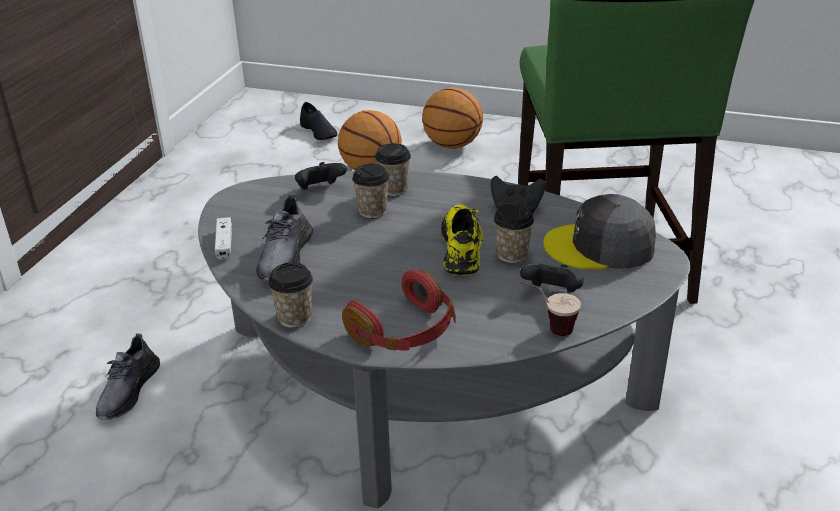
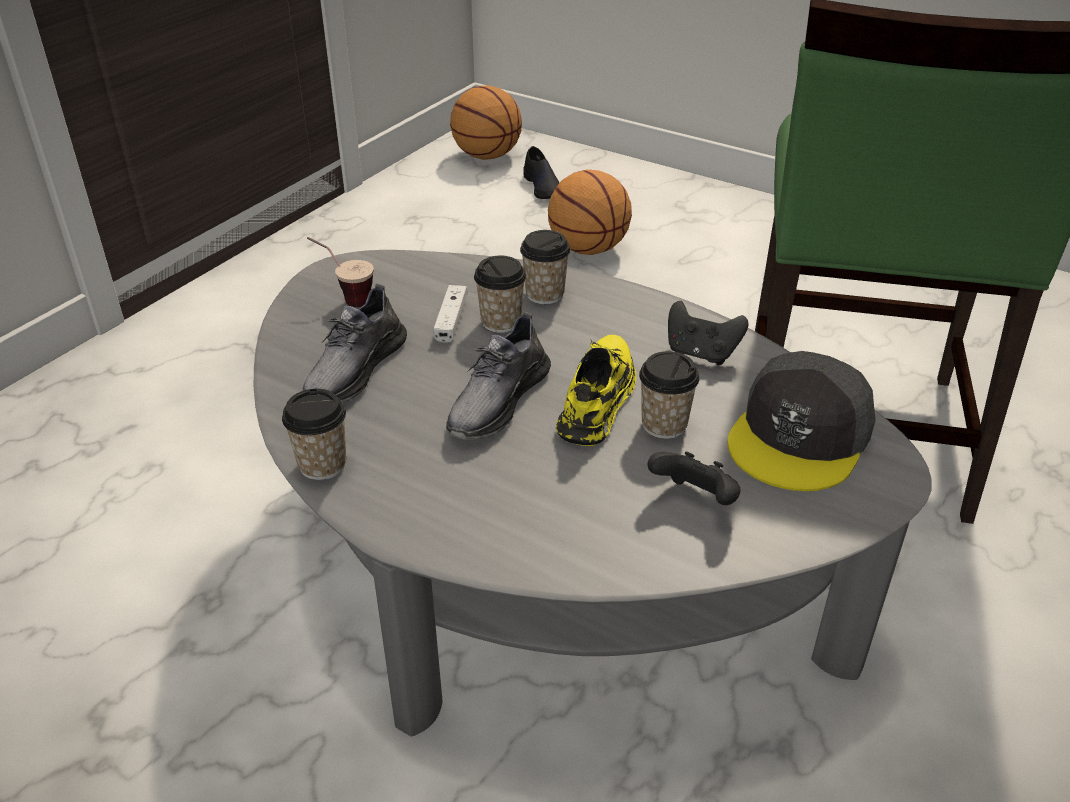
camera: 15 degrees right, 5 degrees up
grey shoe [96,333,160,420] -> grey shoe moved to [446,312,551,440]
white game controller [215,217,232,260] -> white game controller moved to [433,285,467,343]
black game controller [295,162,347,190] -> none
red headphones [342,270,456,351] -> none
basketball [422,87,483,149] -> basketball moved to [450,85,522,160]
cup [519,281,581,336] -> cup moved to [307,237,374,307]
grey cap [543,194,656,269] -> grey cap turned 75 degrees counterclockwise [727,351,876,491]

